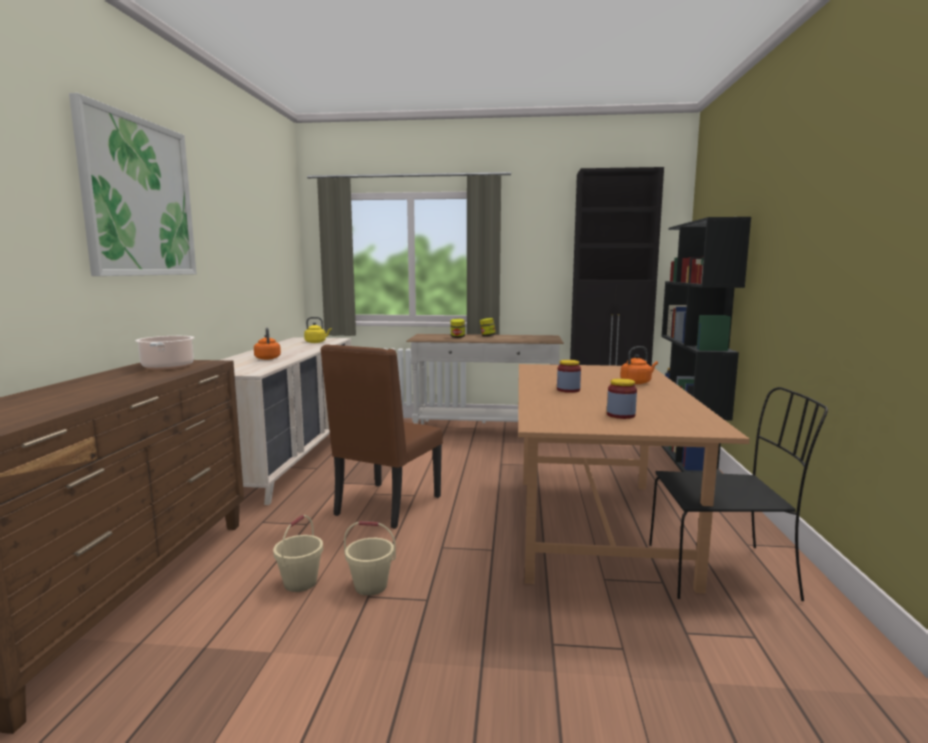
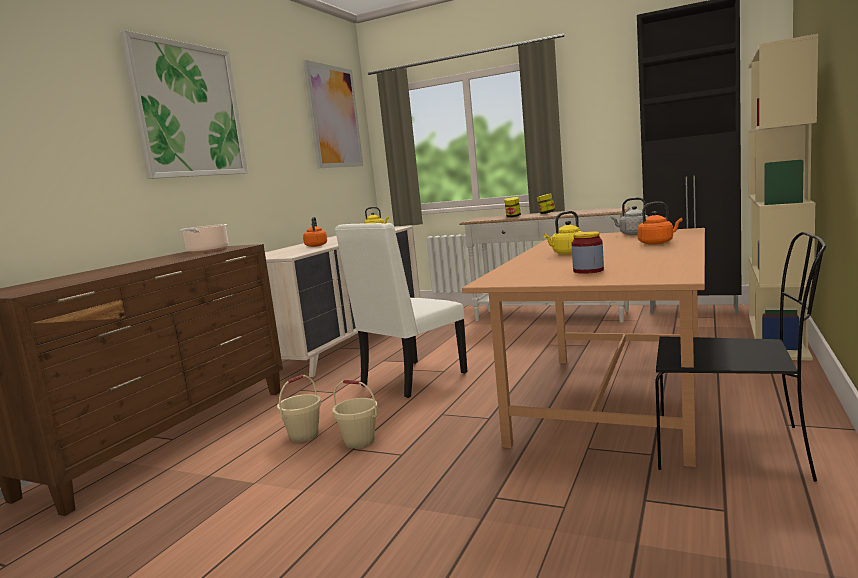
camera: 20 degrees right, 0 degrees up
brown chair [320,345,443,529] -> white chair [335,223,467,398]
jar [557,360,581,393] -> yellow kettle [543,211,583,255]
black bookcase [661,217,751,474] -> beige bookcase [748,34,818,361]
none -> picture [303,60,363,168]
none -> grey kettle [611,197,649,235]

